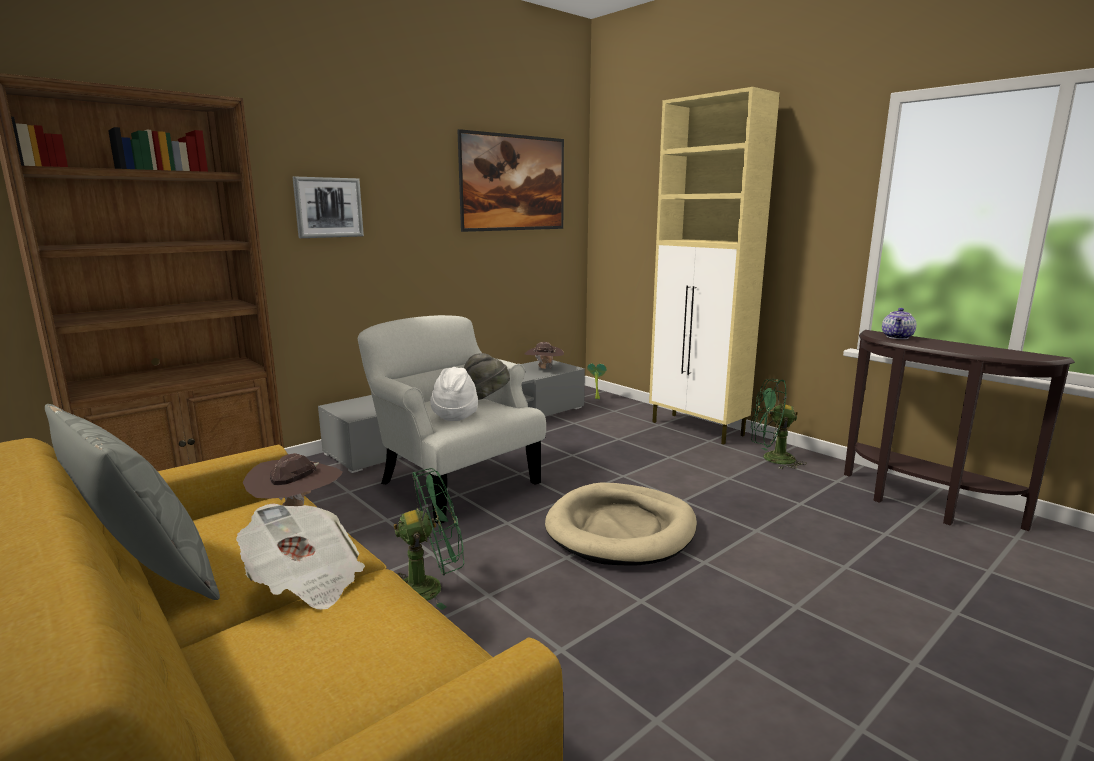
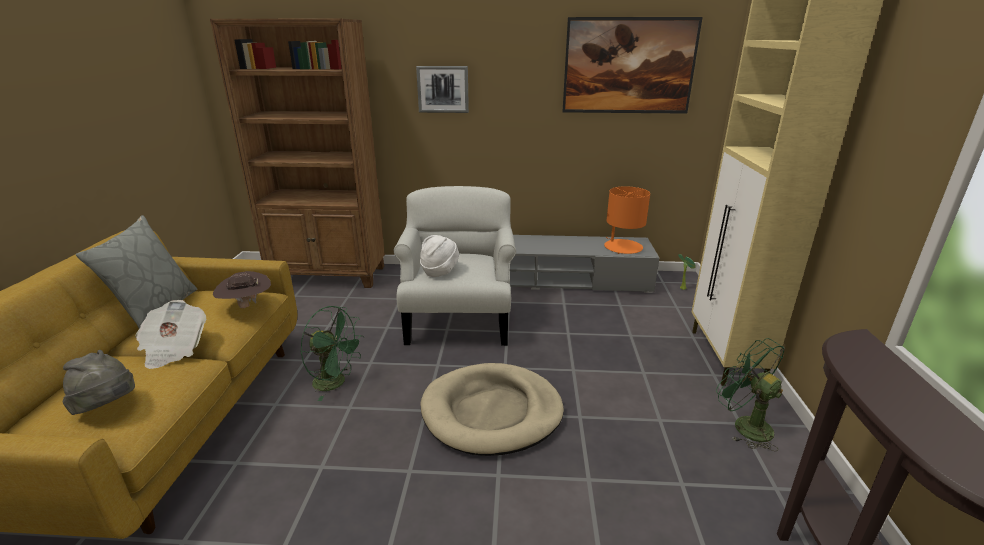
camera: 45 degrees right, 10 degrees up
grey hat [464,353,510,400] -> grey hat moved to [63,350,135,415]
brown hat [524,342,564,369] -> orange table lamp [604,186,650,254]
teapot [882,308,916,339] -> none

